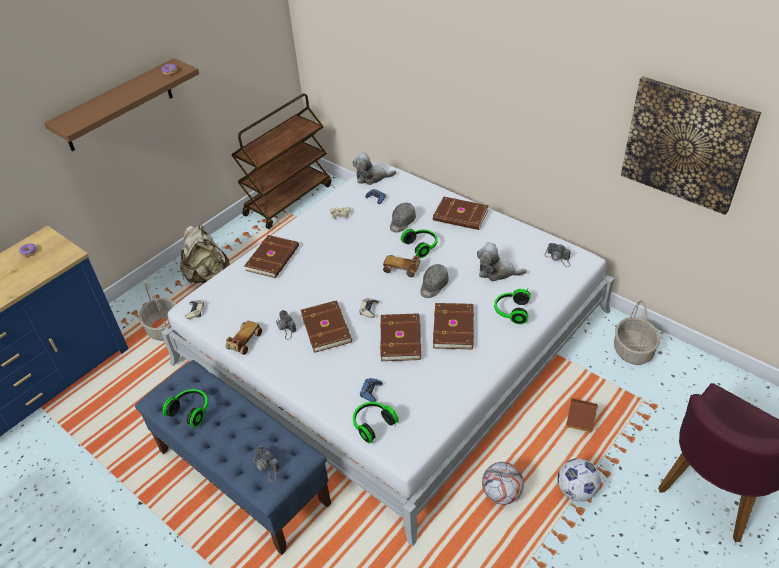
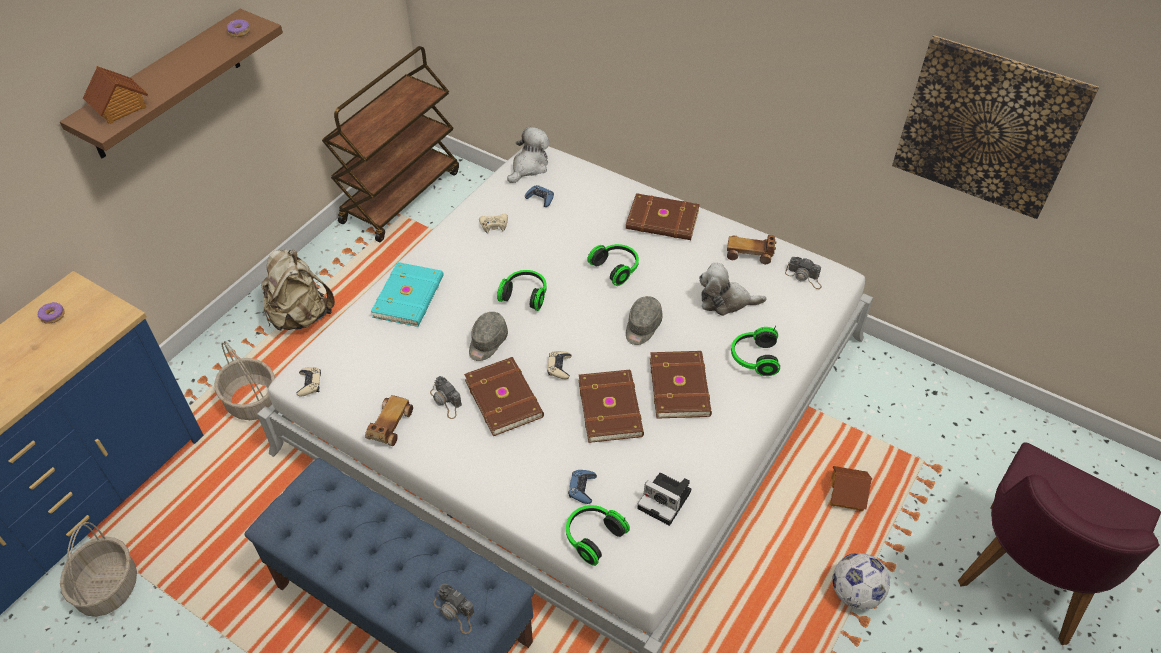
camera: 10 degrees left, 5 degrees up
headphones [162,389,208,428] -> headphones moved to [497,270,547,311]
brown book [244,235,299,278] -> turquoise book [371,262,444,327]
plush toy [352,152,396,185] -> plush toy turned 135 degrees clockwise [507,127,549,183]
toy car [383,255,420,277] -> toy car moved to [727,235,776,265]
grey cap [390,203,416,233] -> grey cap moved to [469,312,508,361]
football [482,462,524,505] -> none
basket [614,300,660,365] -> basket moved to [60,522,137,617]
none -> toy house [83,66,148,124]
none -> camera [637,473,691,526]

